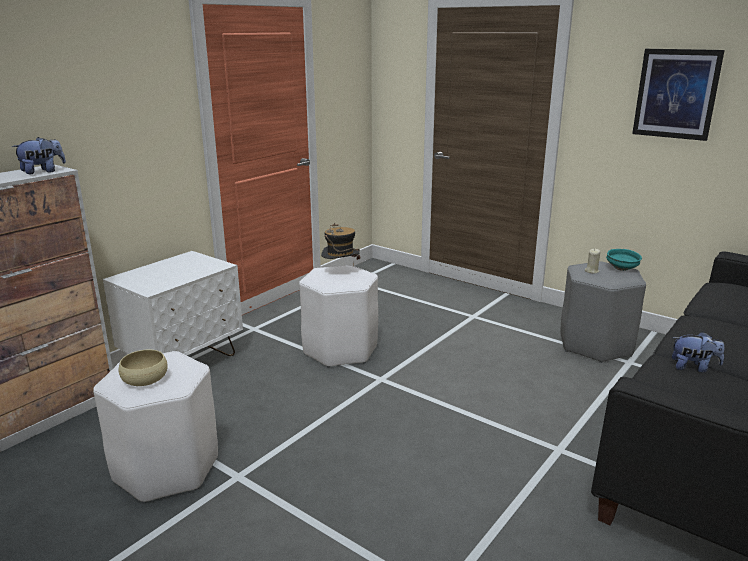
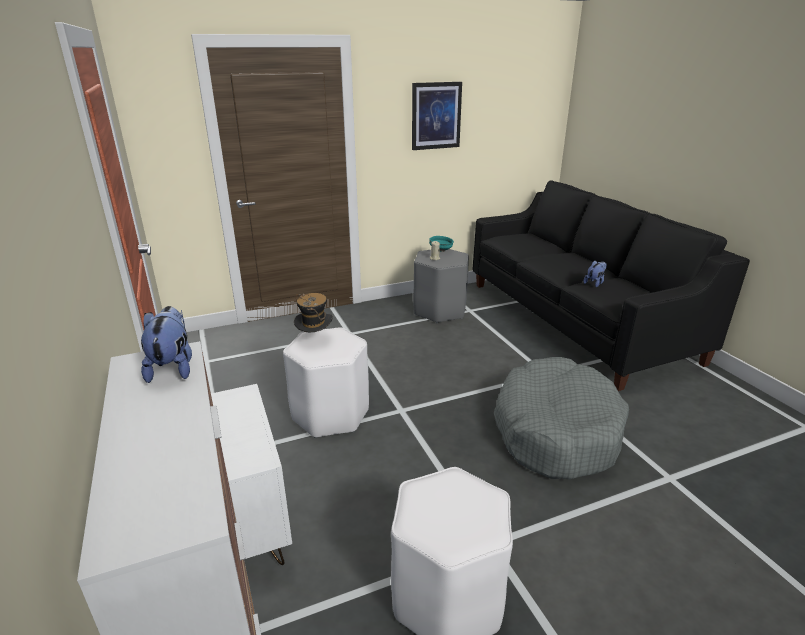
camera: 60 degrees left, 5 degrees up
beige bowl [119,350,168,386] -> none
none -> grey dog bed [494,357,629,480]

